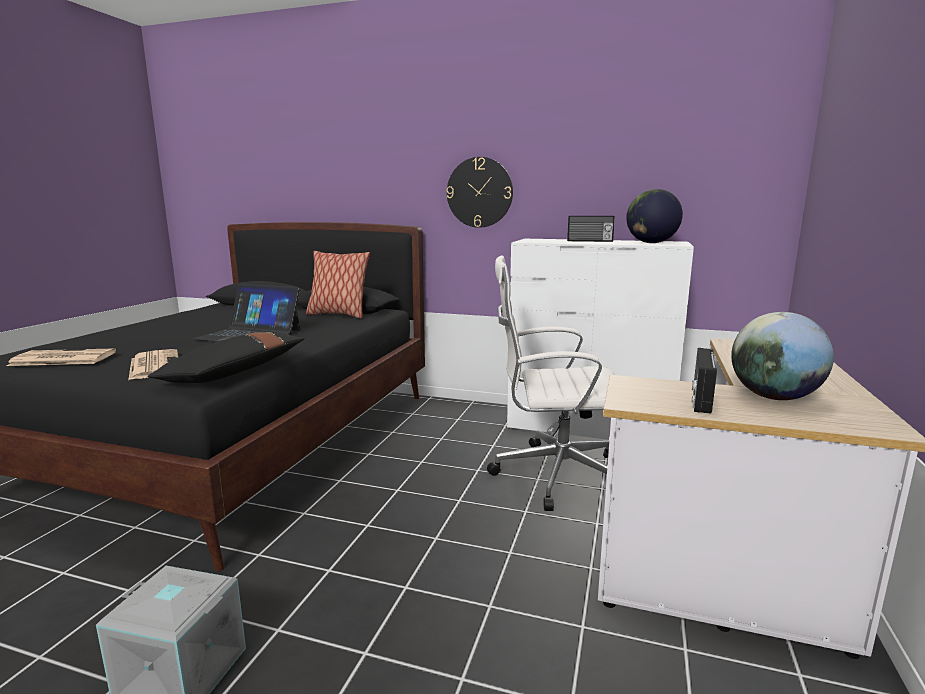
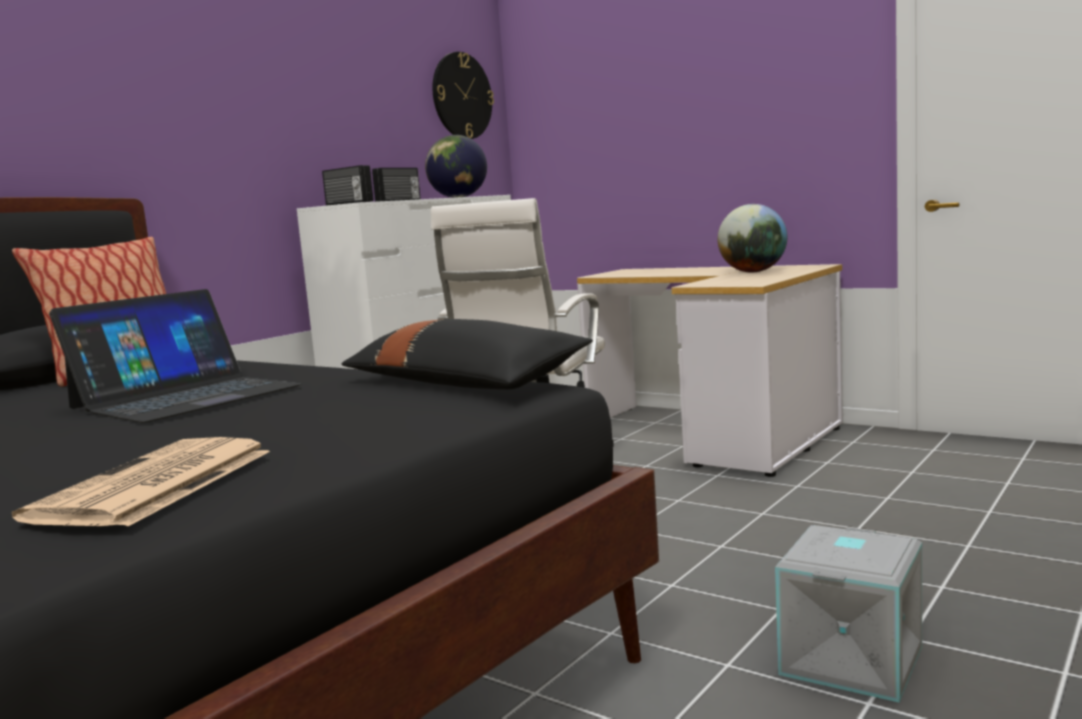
camera: 70 degrees left, 5 degrees down
newspaper [128,349,178,380] -> none
wall clock [446,157,513,228] -> wall clock moved to [432,52,494,139]
radio [692,348,717,414] -> radio moved to [322,165,373,206]

